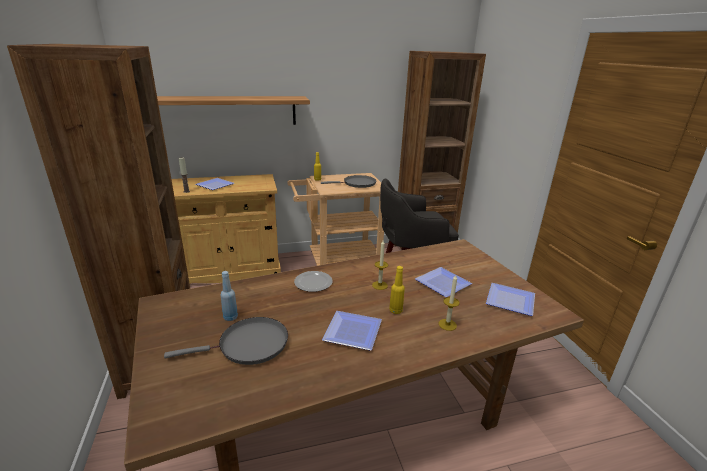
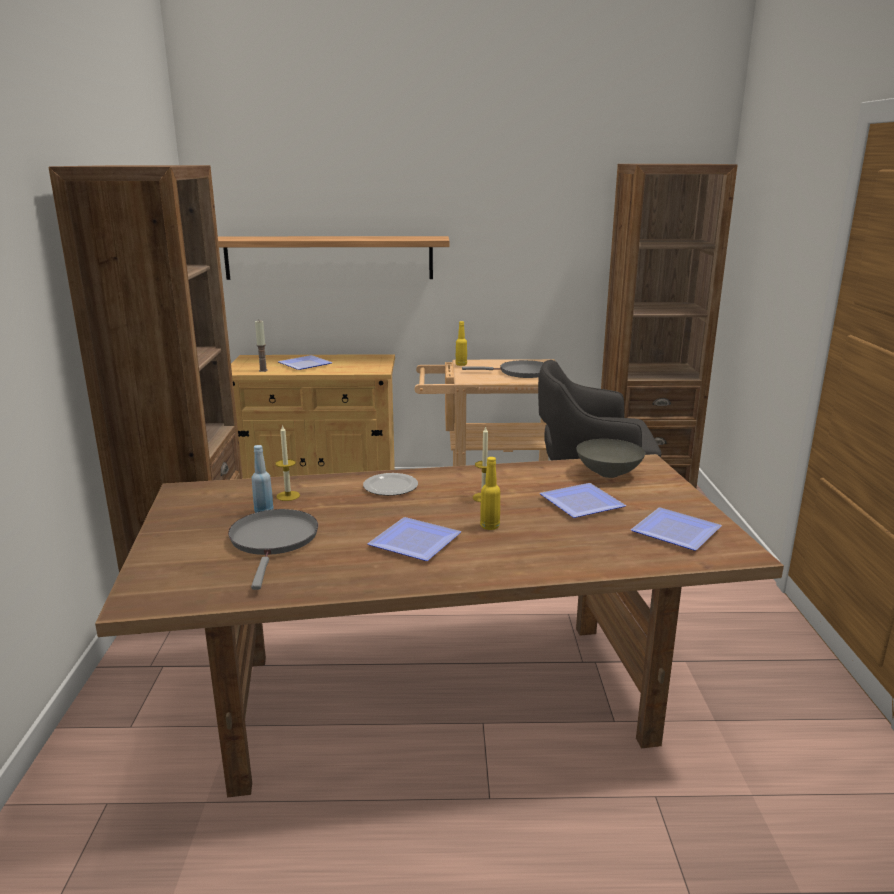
camera: 15 degrees right, 5 degrees down
grey frying pan [164,317,288,365] -> grey frying pan turned 90 degrees counterclockwise [228,509,318,590]
candle [439,275,460,331] -> candle moved to [275,424,300,501]
none -> grey bowl [576,439,645,478]

